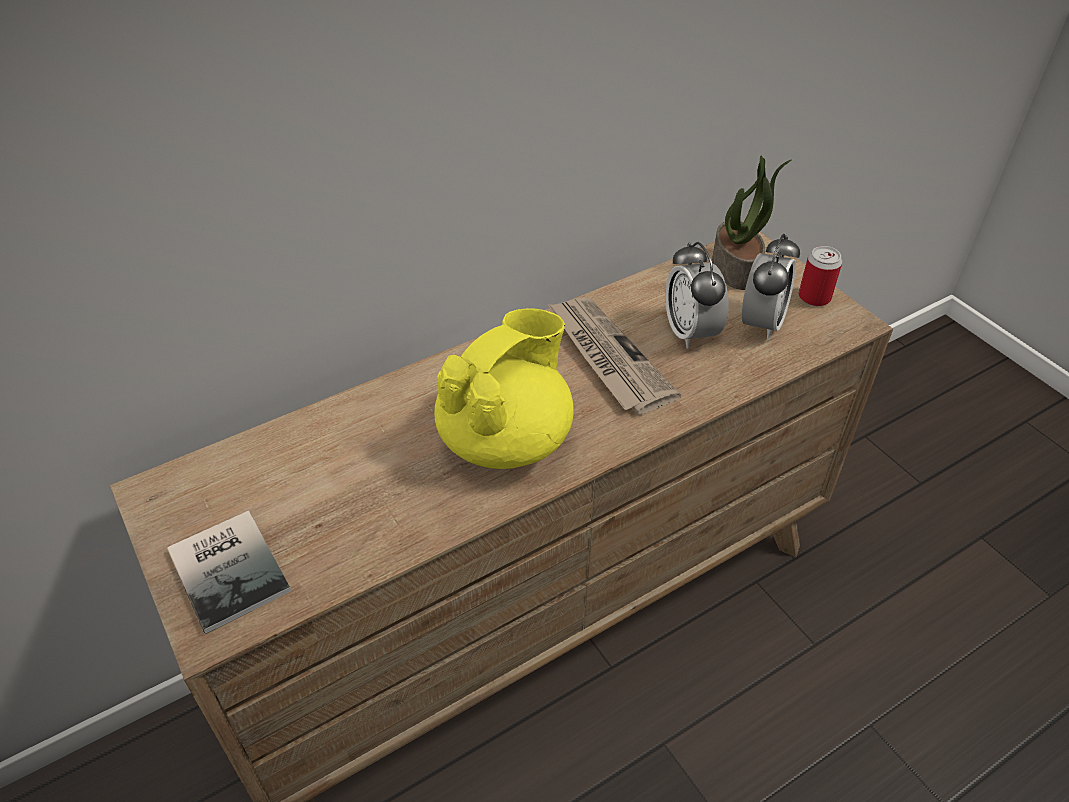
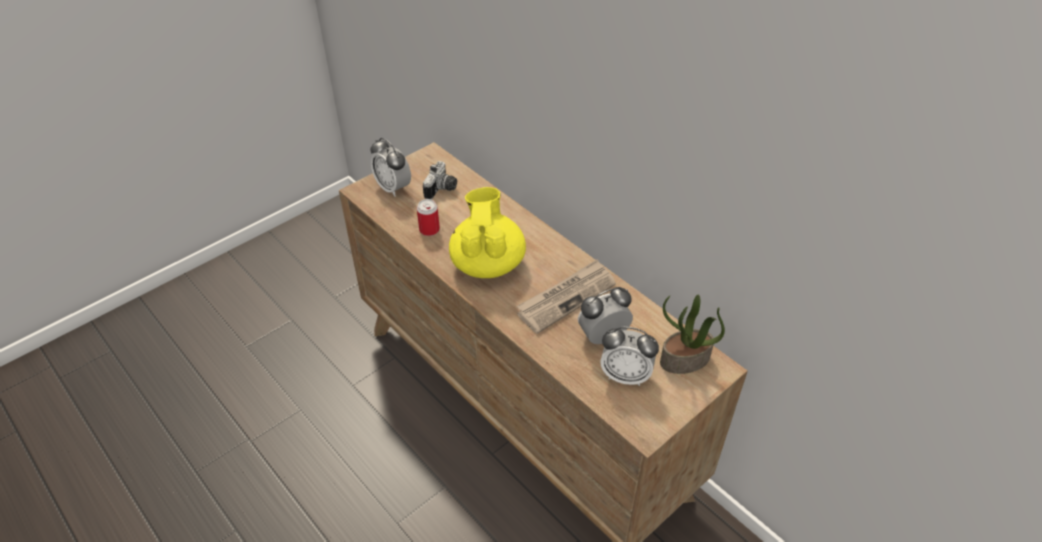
camera: 80 degrees right, 0 degrees up
book [167,511,291,634] -> alarm clock [370,138,411,197]
yellow teapot [434,308,574,469] -> yellow teapot turned 120 degrees counterclockwise [449,187,526,278]
can [798,246,842,306] -> can moved to [417,199,440,236]
none -> camera [423,161,457,200]

